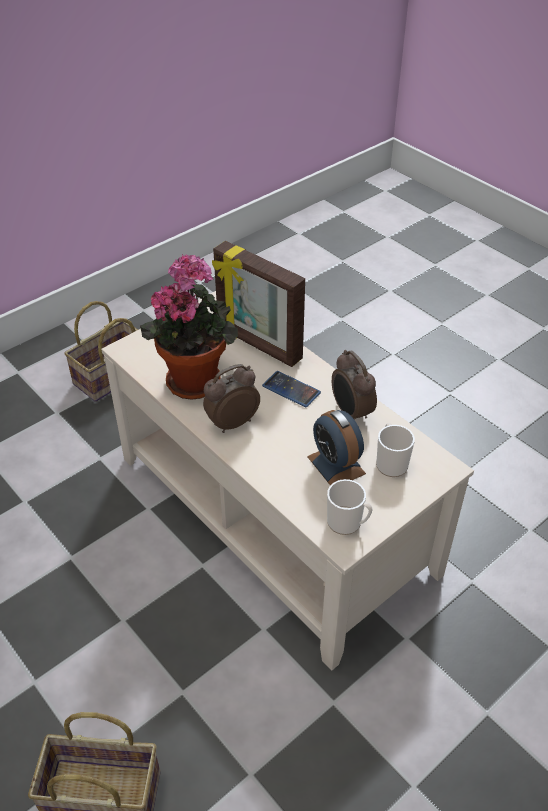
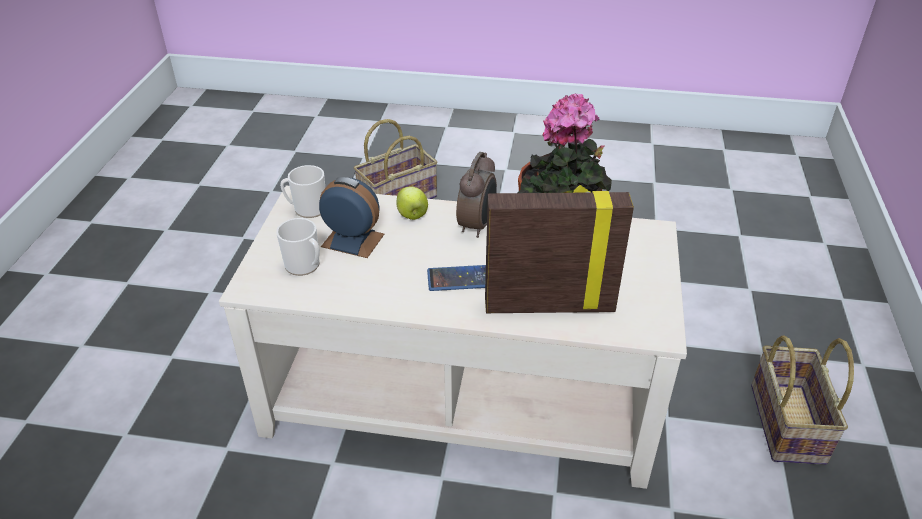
camera: 140 degrees right, 5 degrees down
alarm clock [332,350,377,419] -> none
none -> apple [397,186,428,220]

